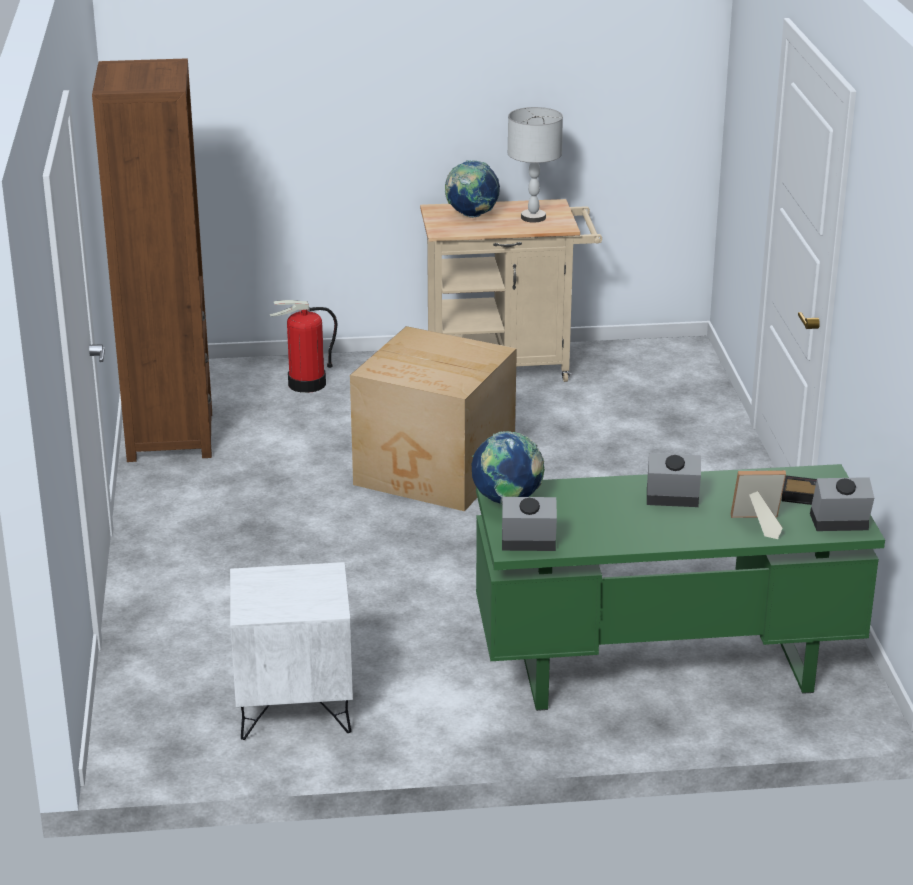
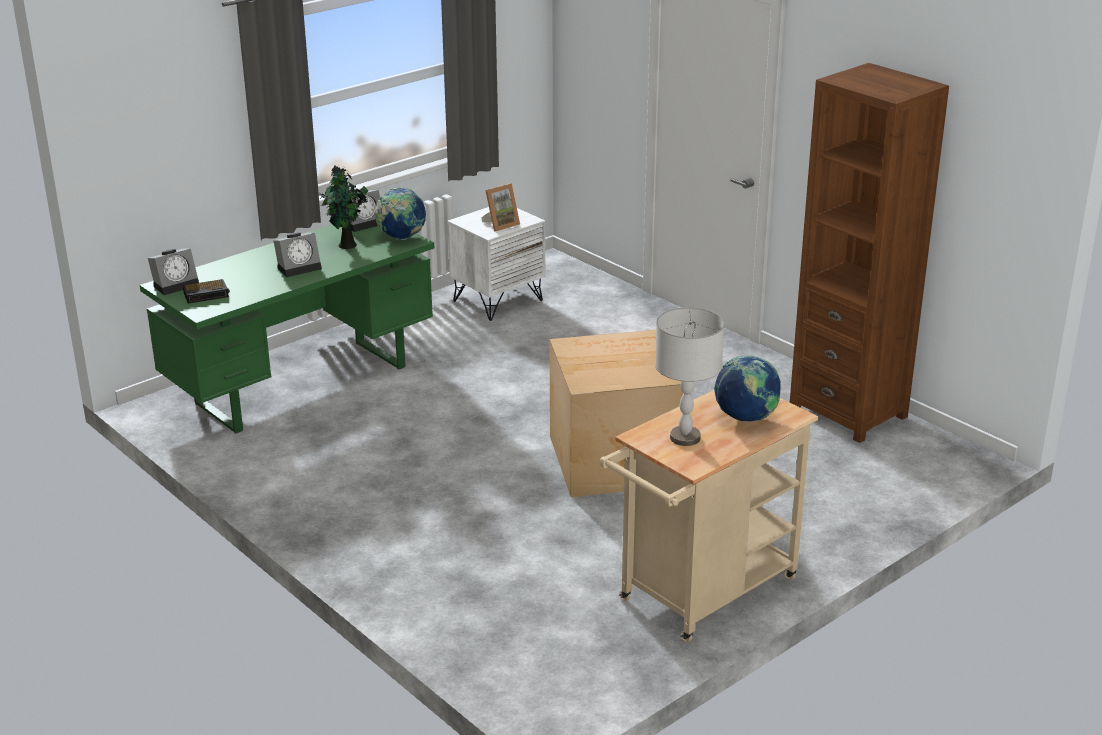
camera: 145 degrees right, 0 degrees up
fire extinguisher [270,300,337,393] -> none
picture frame [731,470,786,539] -> picture frame moved to [481,183,520,232]
none -> potted plant [320,166,369,249]

